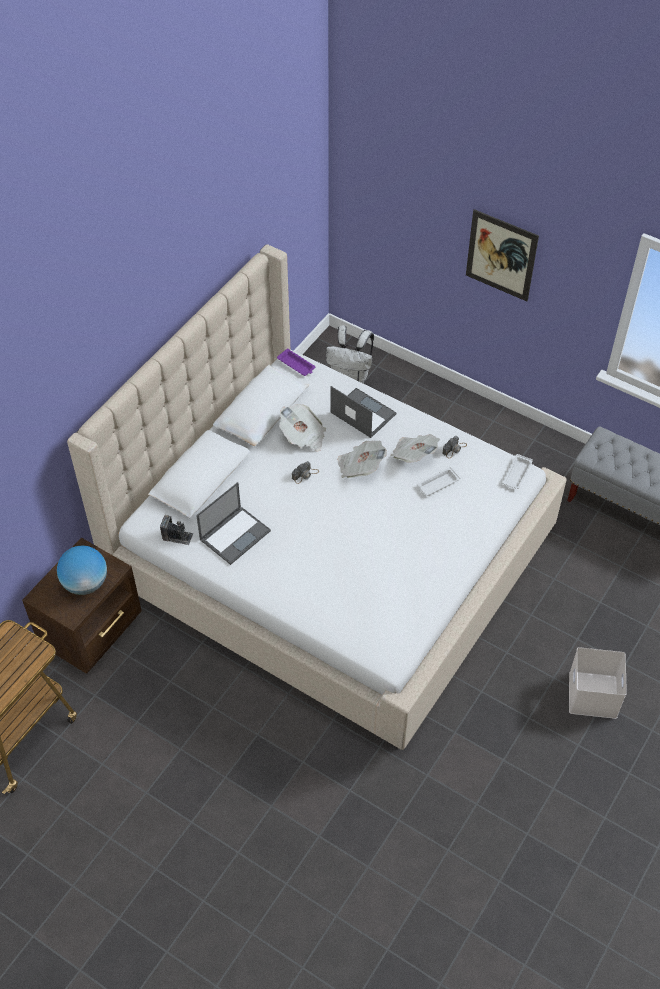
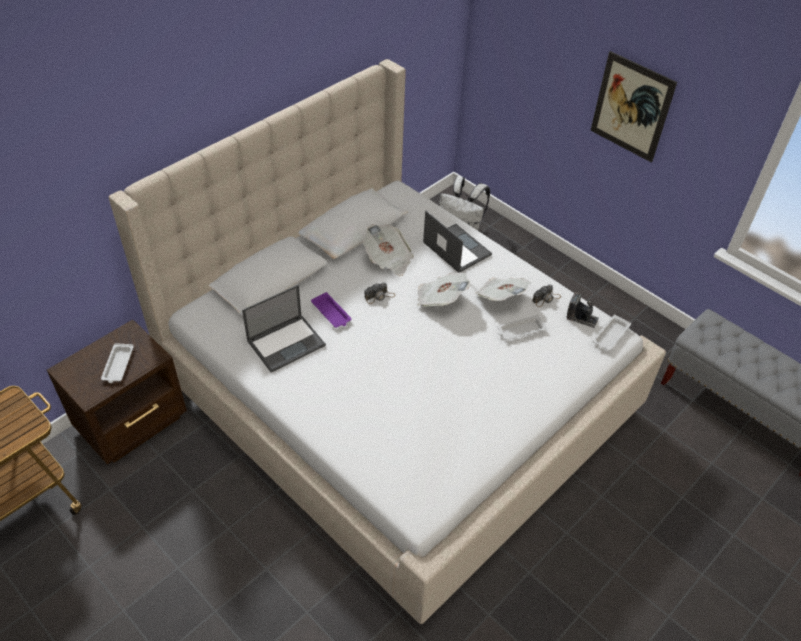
camera: 10 degrees right, 5 degrees down
globe [57,546,107,595] -> white tray [101,343,134,383]
camera [160,515,193,545] -> camera moved to [566,292,599,328]
purple tray [277,348,315,376] -> purple tray moved to [311,292,351,328]
white storage box [569,647,627,719] -> none

